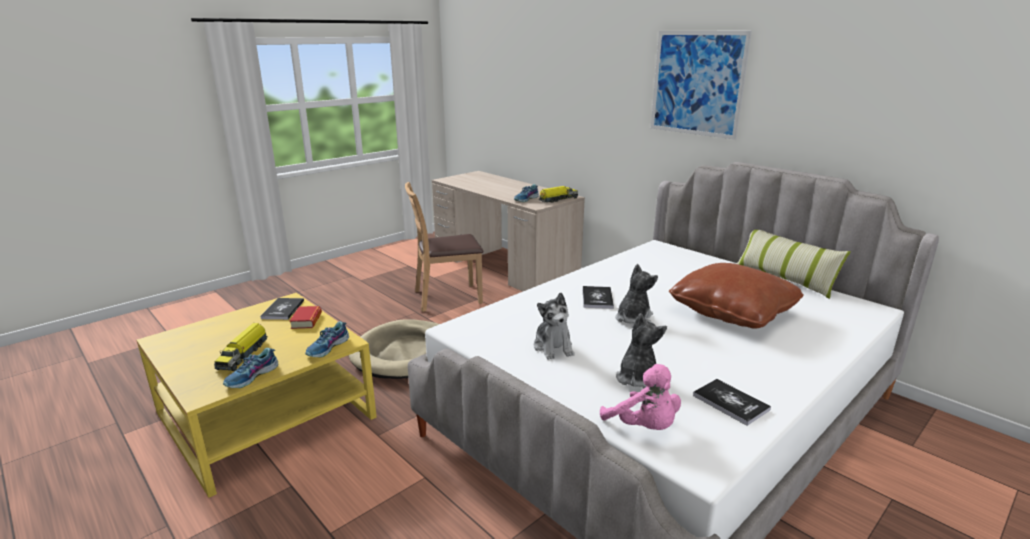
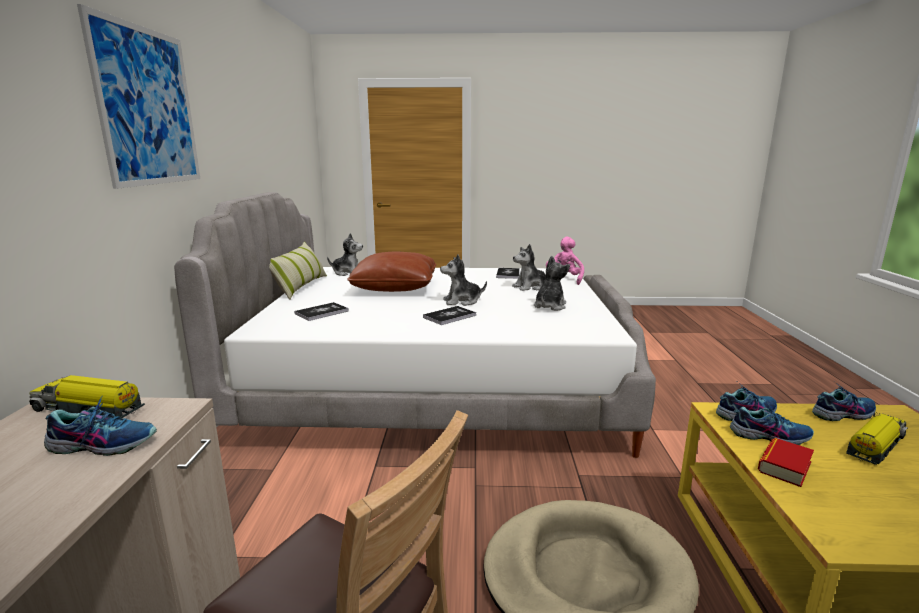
camera: 135 degrees left, 5 degrees down
book [260,298,304,320] -> book moved to [295,302,349,321]
none -> plush toy [327,233,363,276]
none -> shoe [730,400,814,445]

